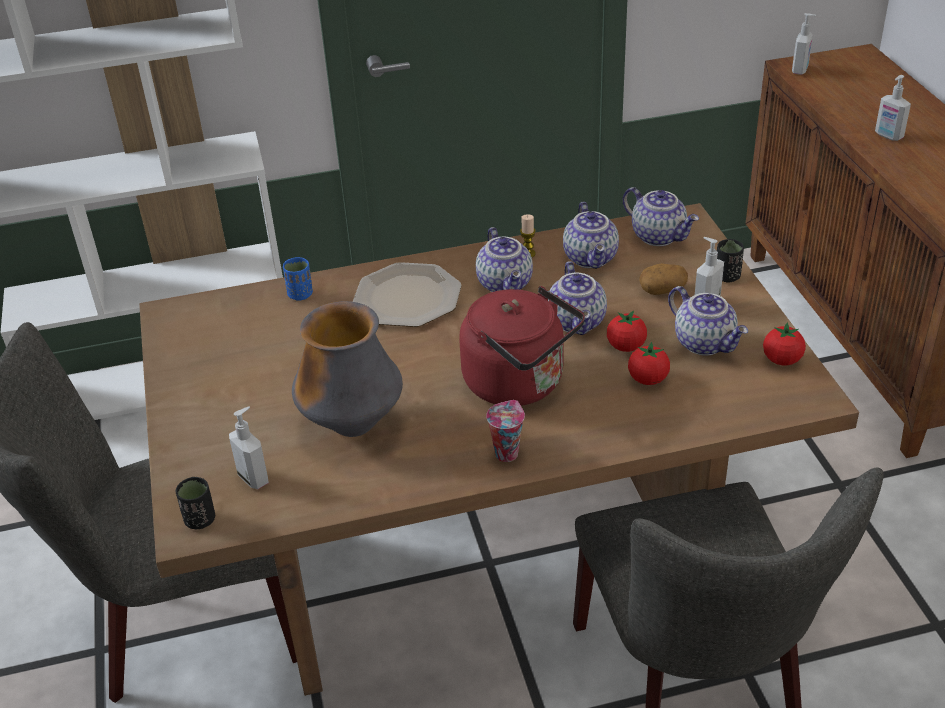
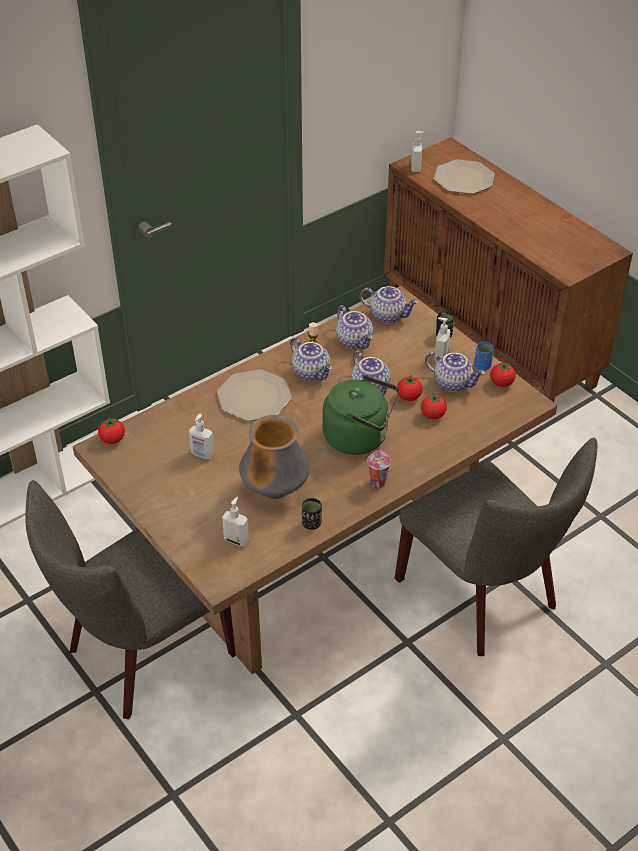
camera: 25 degrees left, 5 degrees up
black cup [176,477,215,529] -> black cup moved to [302,498,322,530]
blue cup [283,257,313,301] -> blue cup moved to [474,342,494,370]
red kettle [459,286,585,406] -> green kettle [322,375,399,455]
potato [639,263,688,295] -> none
soap dispenser [875,75,911,141] -> soap dispenser moved to [189,414,214,459]
none -> tomato [98,417,125,444]
none -> plate [434,159,494,194]

